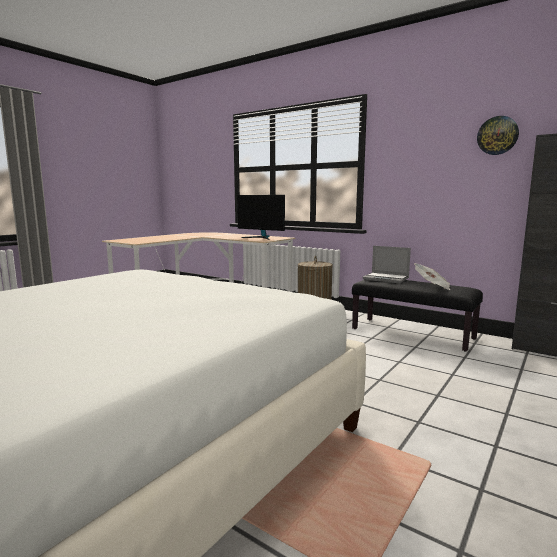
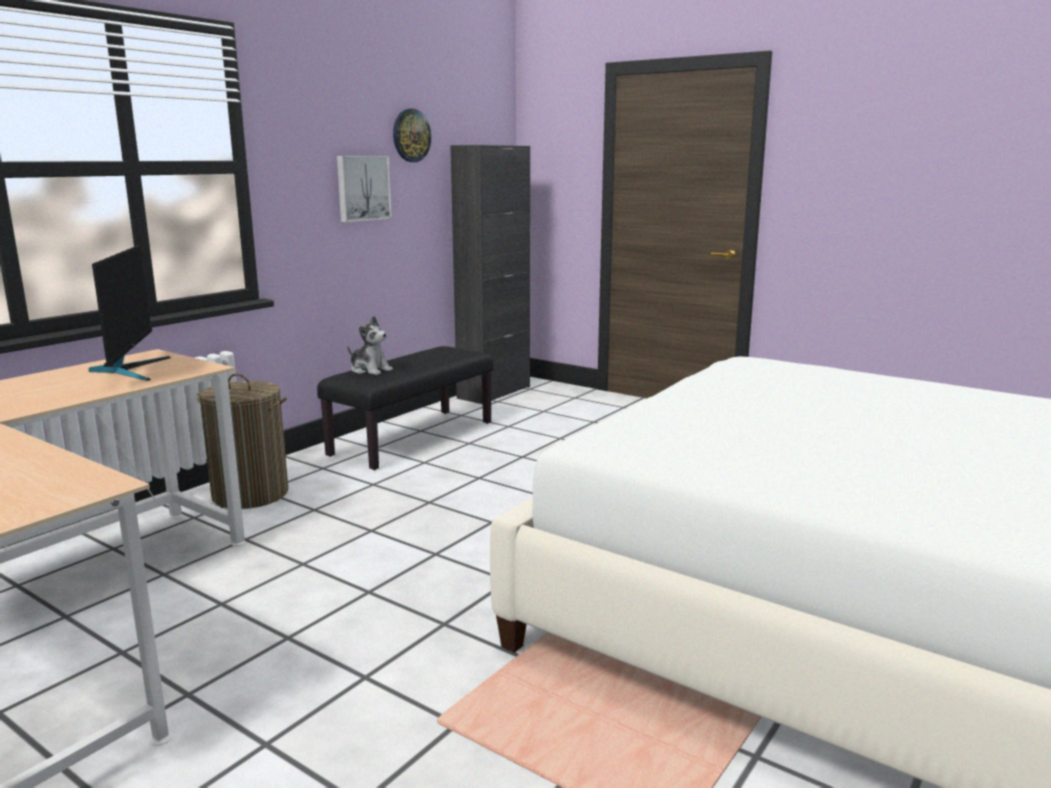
camera: 90 degrees left, 5 degrees up
monitor [237,195,285,240] -> monitor turned 45 degrees counterclockwise [89,245,171,381]
laptop [362,246,411,283] -> plush toy [347,316,393,375]
newspaper [414,263,450,290] -> none
none -> picture [337,156,392,222]

